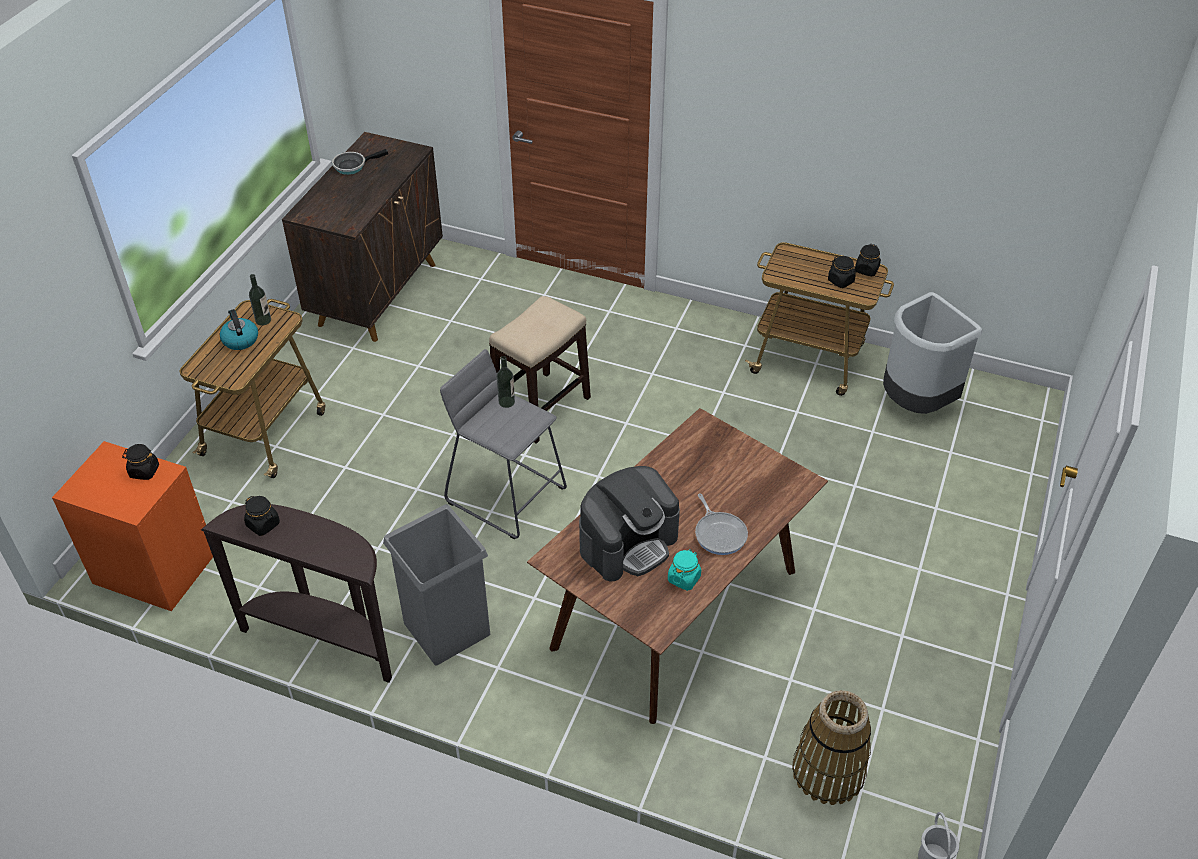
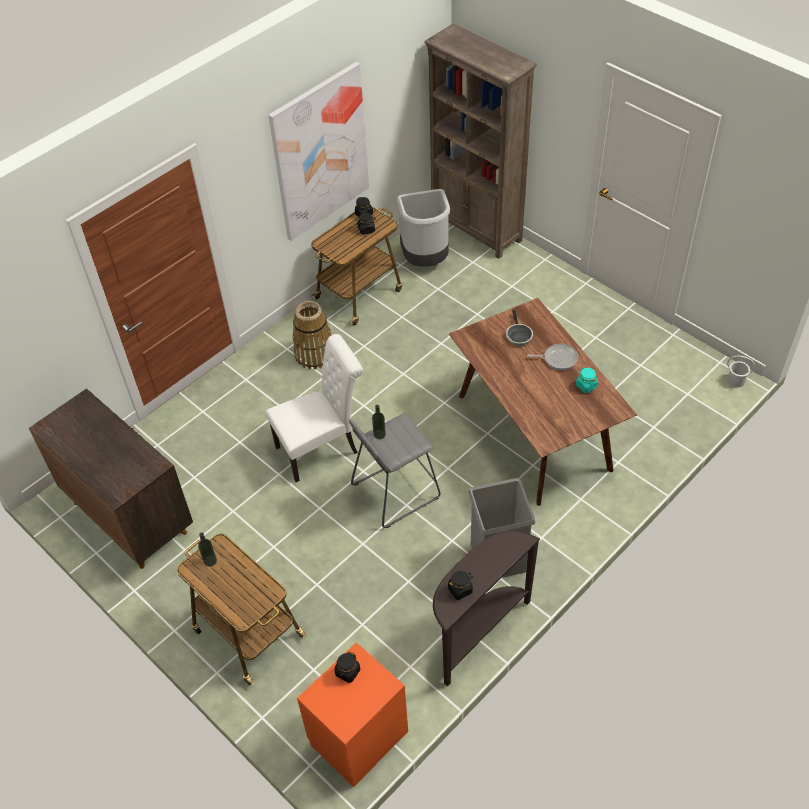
camera: 65 degrees left, 5 degrees up
kettle [220,309,258,350] -> none
frying pan [332,149,388,175] -> frying pan moved to [506,310,533,346]
stool [489,296,591,444] -> white chair [265,334,363,482]
coffee machine [579,466,680,582] -> none
basket [792,690,871,805] -> basket moved to [293,301,331,369]
none -> picture [268,62,369,241]
none -> brown bookcase [424,23,537,259]

